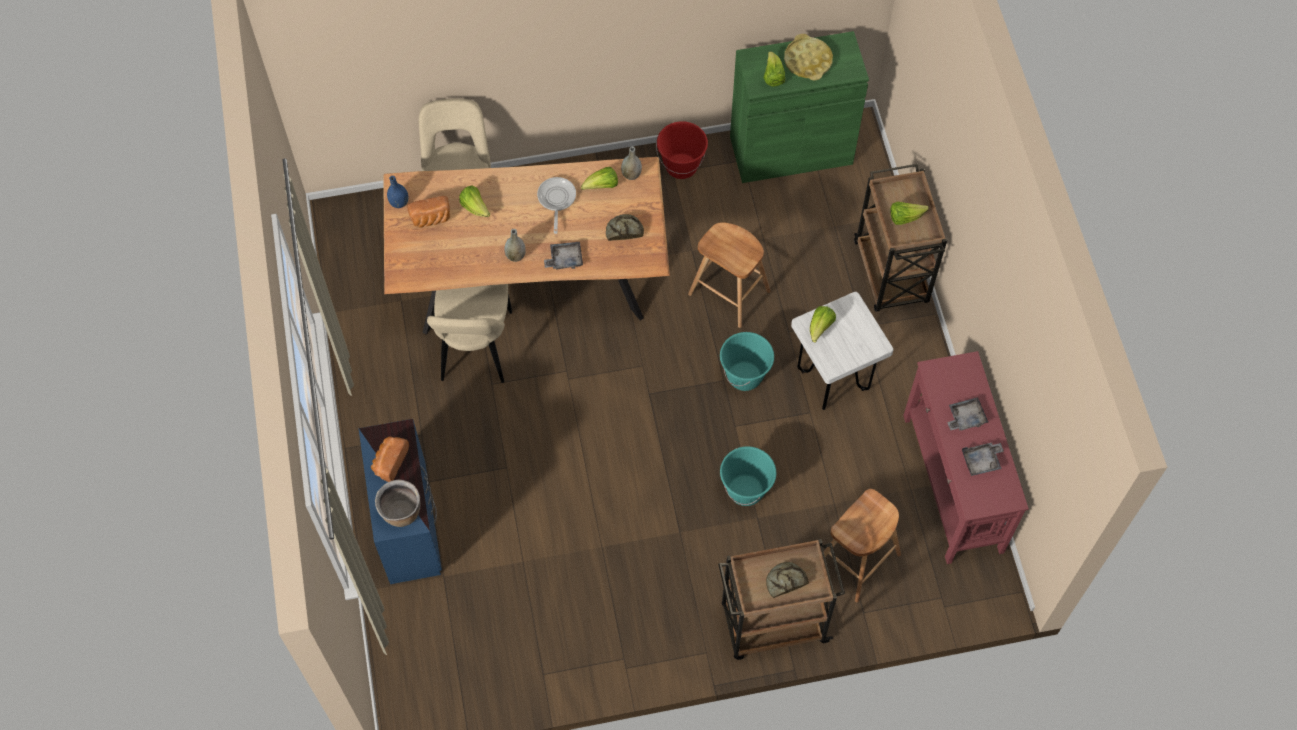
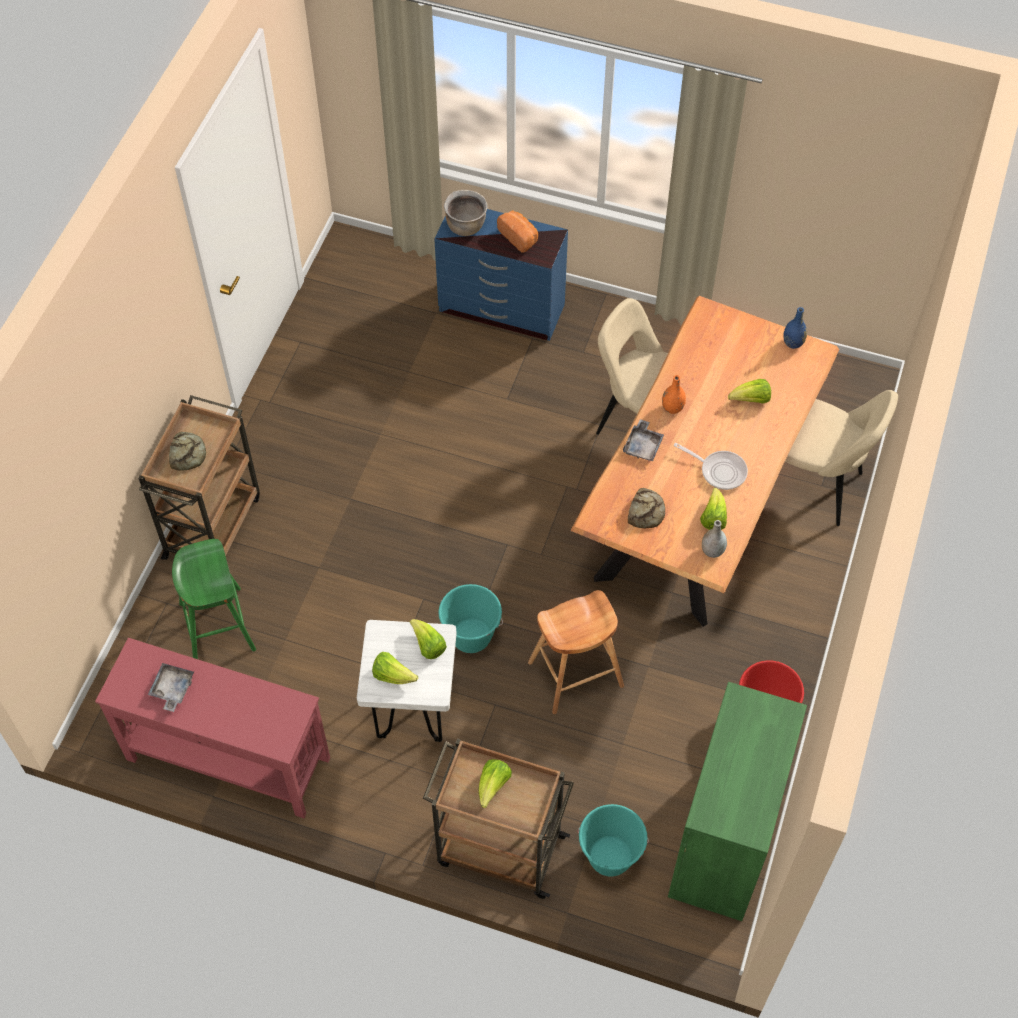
camera: 120 degrees right, 5 degrees down
bread [407,196,450,228] -> none
grey vase [504,229,526,262] -> orange vase [662,375,686,414]
turquoise bucket [720,446,776,506] -> turquoise bucket moved to [578,804,649,876]
lettuce [764,51,785,86] -> lettuce moved to [372,652,418,684]
yellow tray [784,34,833,80] -> none
brown stool [824,489,901,602] -> green stool [172,539,256,659]
grey tray [947,397,988,430] -> none

